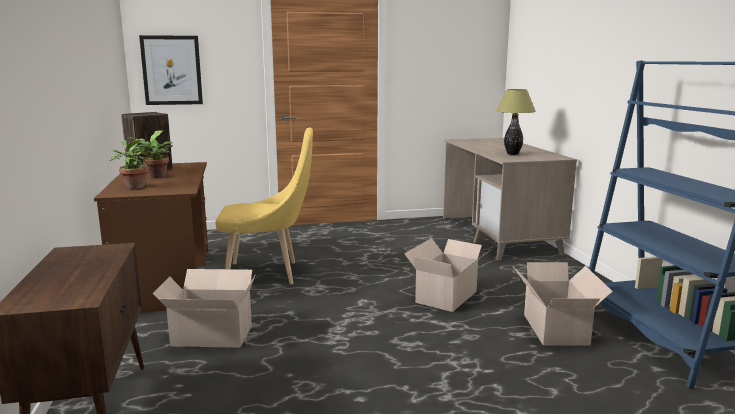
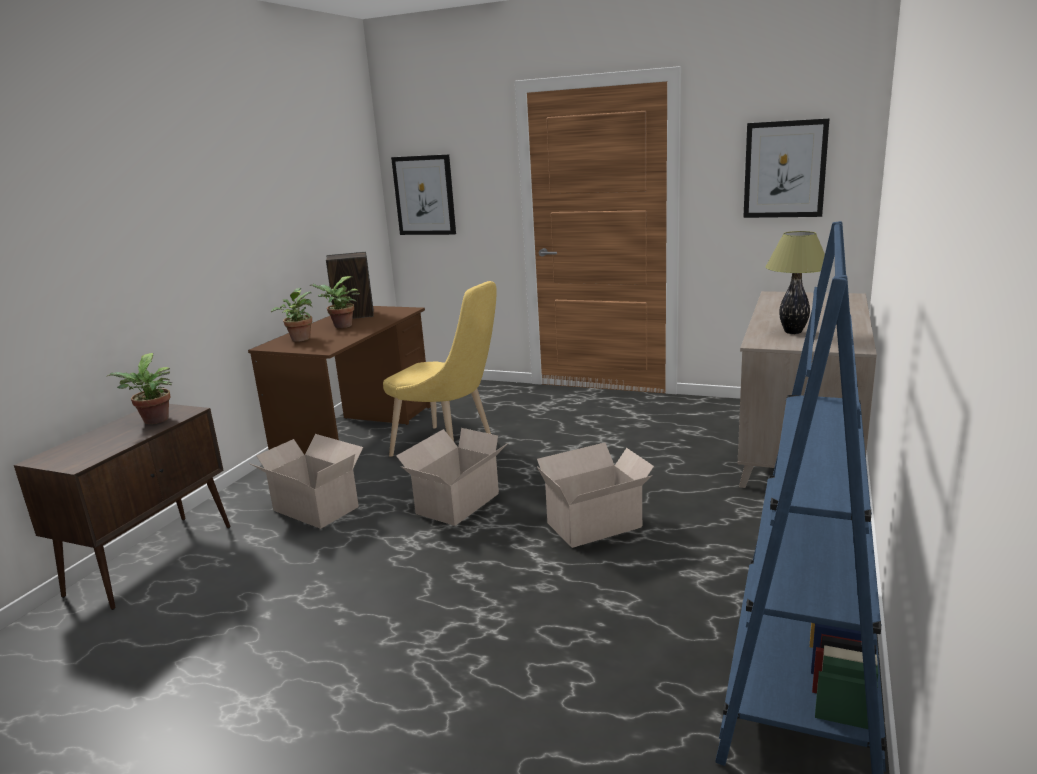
camera: 35 degrees right, 5 degrees up
cardboard box [513,262,613,345] -> cardboard box moved to [396,428,508,526]
none -> potted plant [106,353,172,424]
none -> picture [743,118,830,218]

